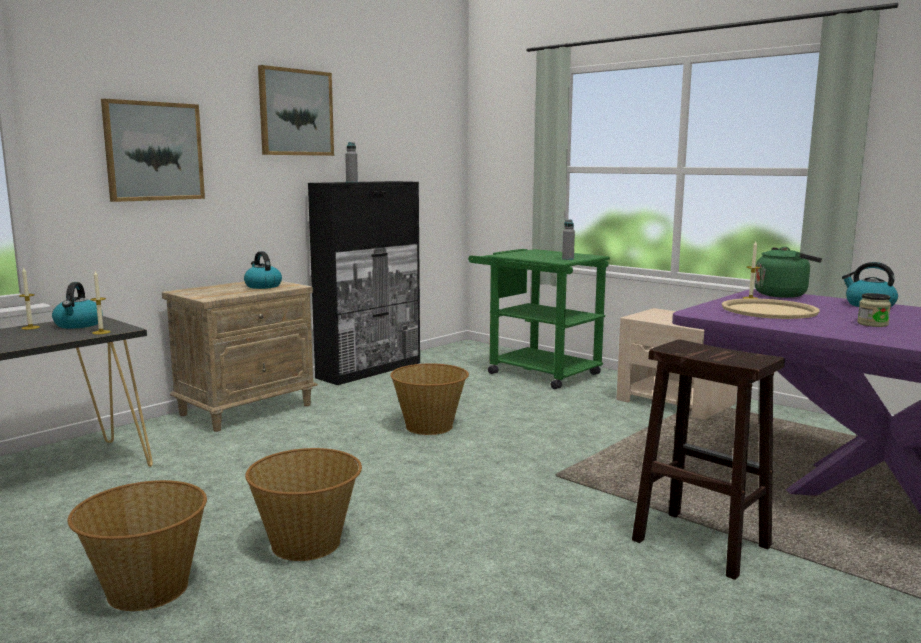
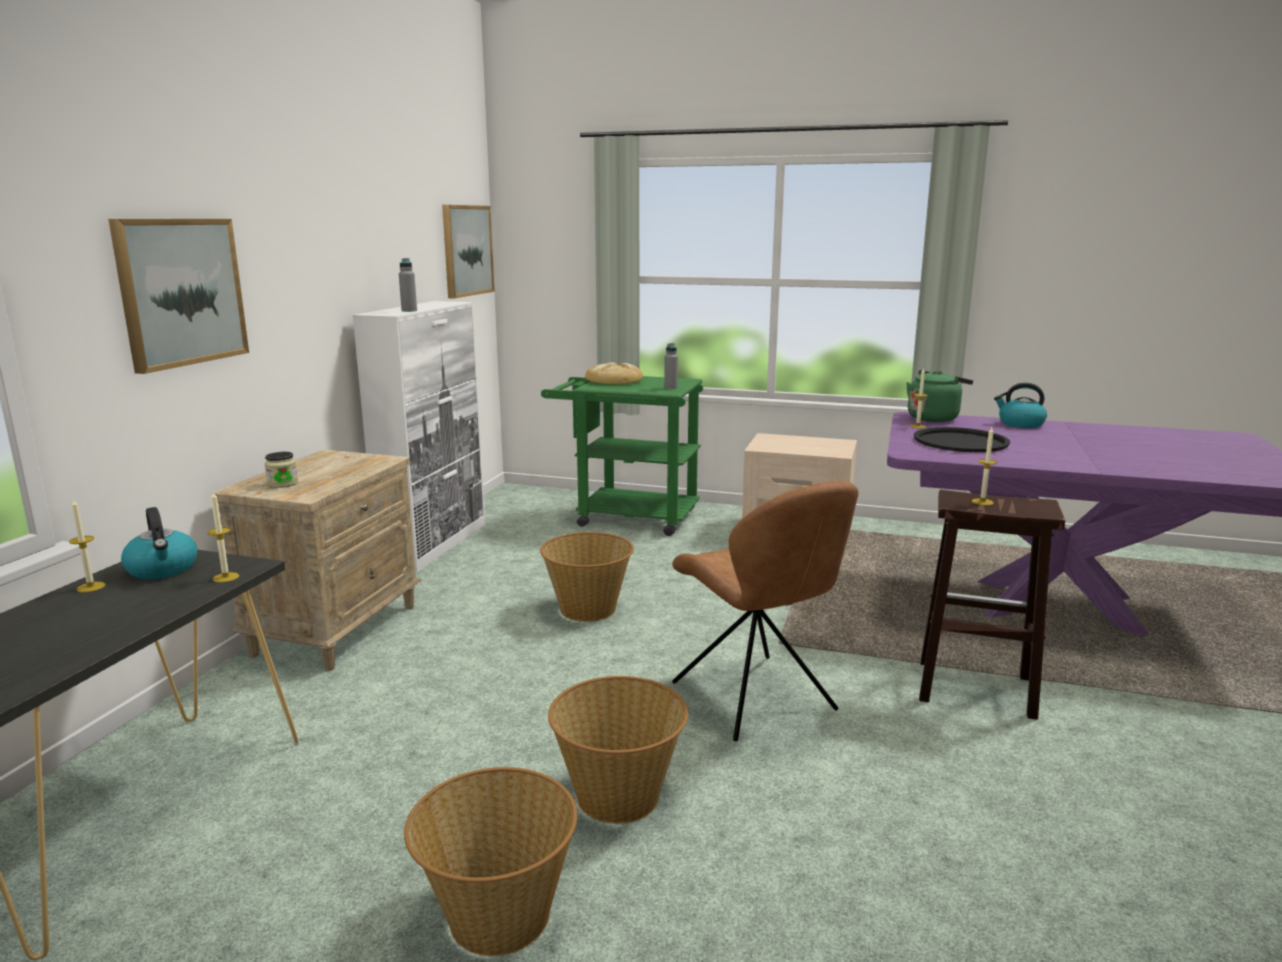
camera: 25 degrees left, 5 degrees up
kettle [244,251,282,289] -> none
picture [258,65,334,156] -> picture moved to [442,205,495,298]
black cabinet [308,181,420,385] -> white cabinet [353,301,485,572]
beige tray [722,298,820,319] -> black tray [914,427,1010,452]
jar [857,293,891,327] -> jar moved to [265,452,298,488]
none -> bread [585,362,643,384]
none -> brown chair [672,481,859,741]
none -> candle [972,427,997,506]

